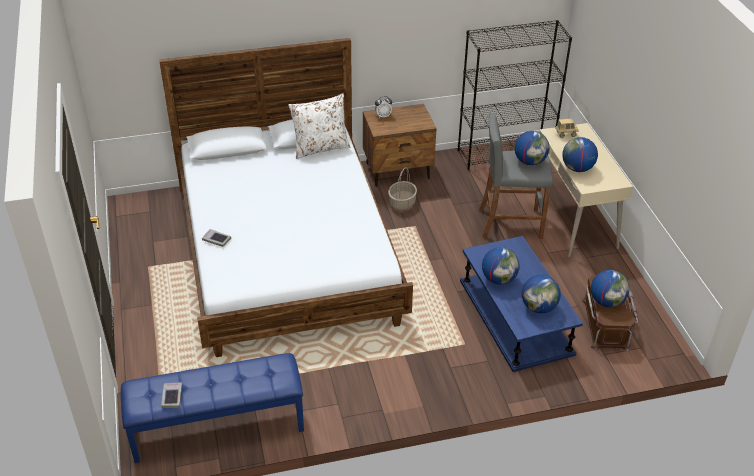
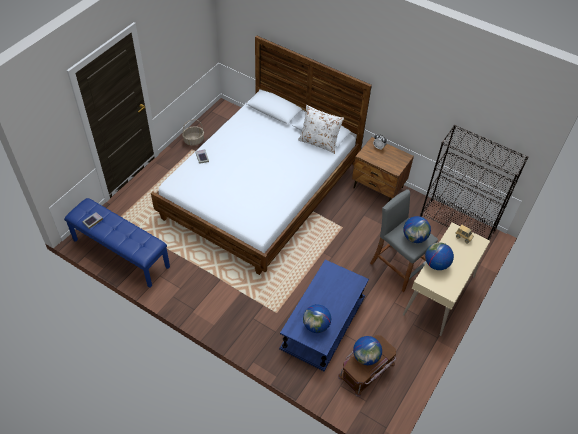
camera: 45 degrees right, 10 degrees up
basket [388,167,417,210] -> basket moved to [182,119,204,146]
globe [482,247,519,285] -> none

